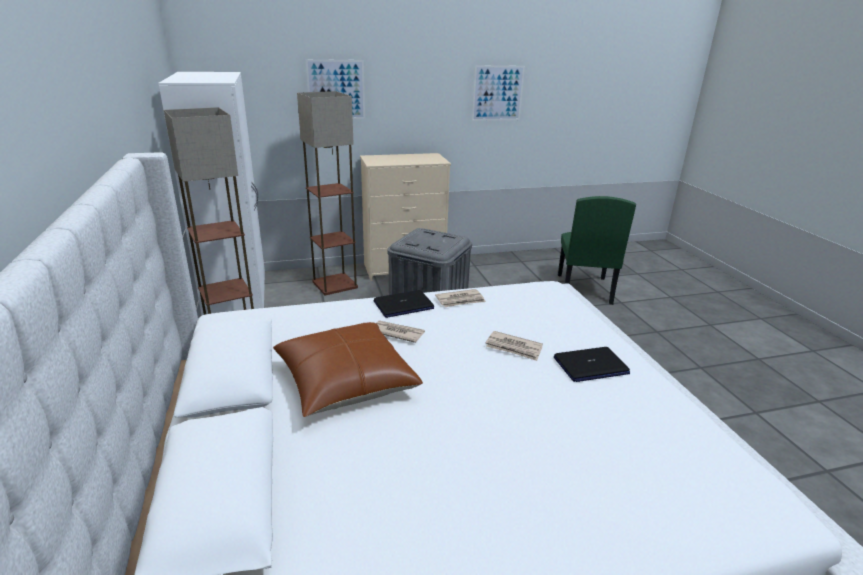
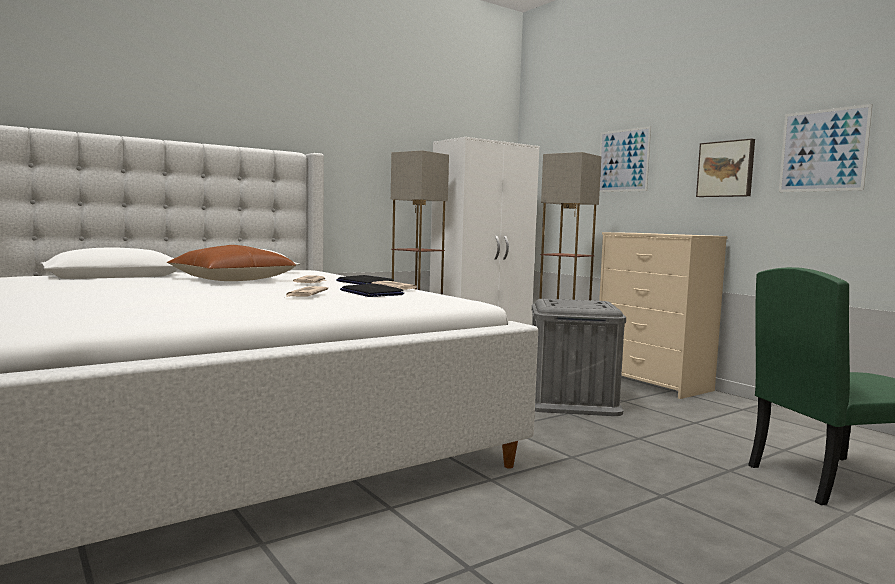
camera: 70 degrees right, 20 degrees down
laptop [554,347,630,382] -> laptop moved to [340,284,404,297]
none -> picture [696,138,755,197]

